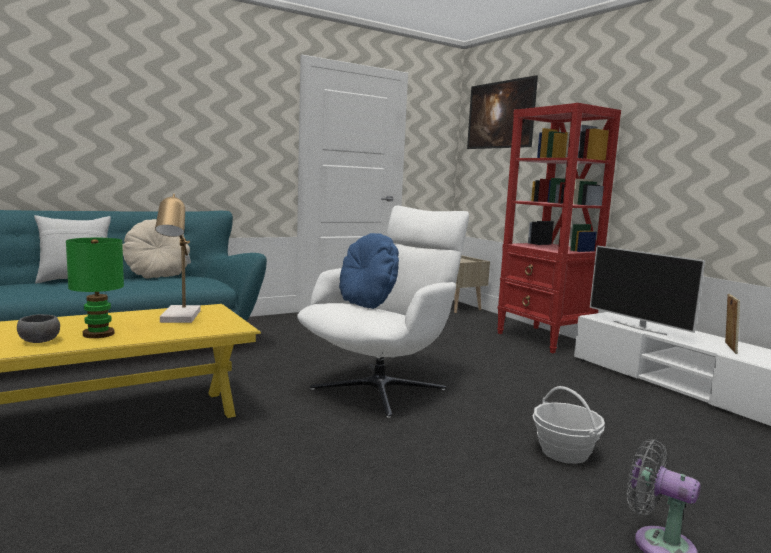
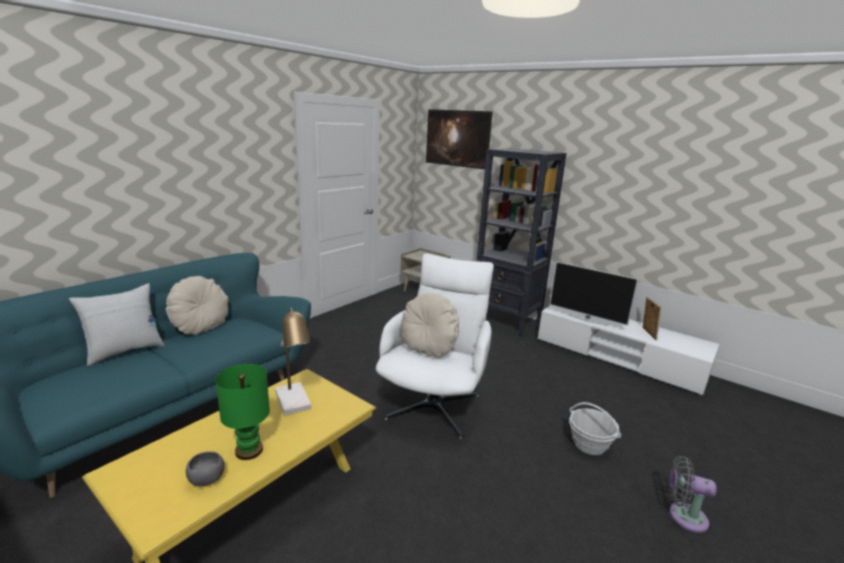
camera: 20 degrees left, 10 degrees up
blue pillow [339,233,399,309] -> beige pillow [401,293,459,358]
red bookcase [497,103,621,353] -> black bookcase [476,148,567,336]

